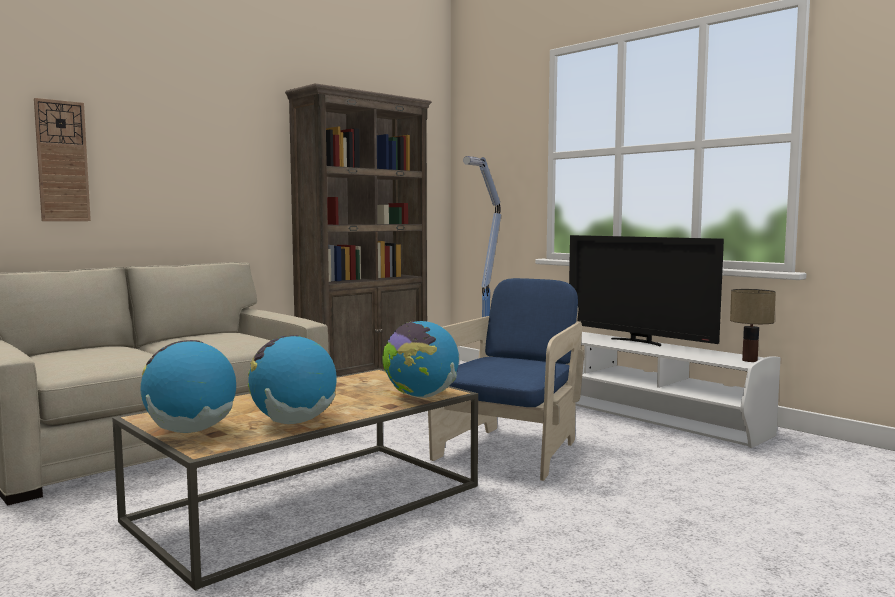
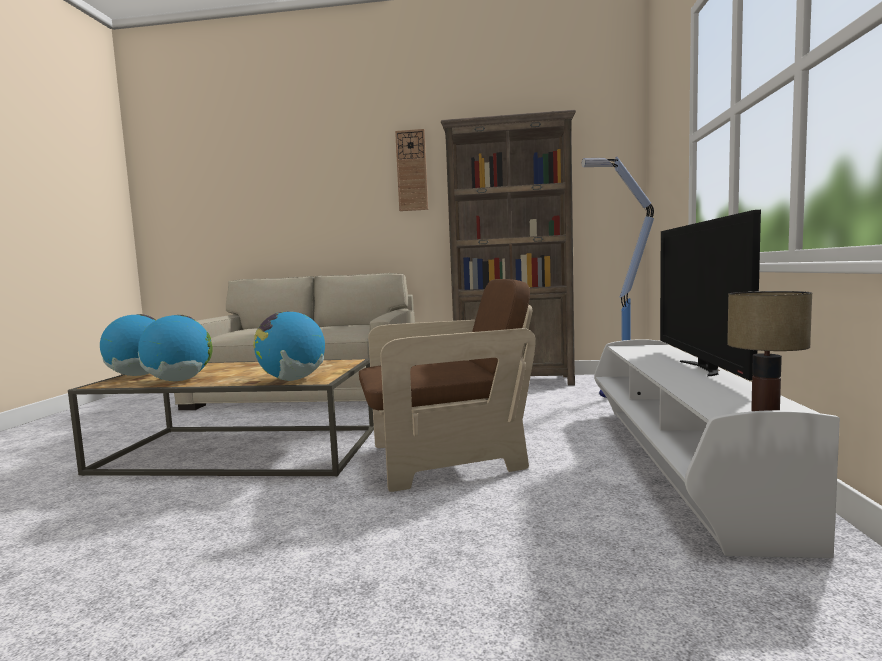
camera: 50 degrees right, 0 degrees up
wall clock [34,98,91,221] -> wall clock moved to [395,129,428,211]
blue armchair [428,278,584,481] -> brown armchair [359,279,536,492]

